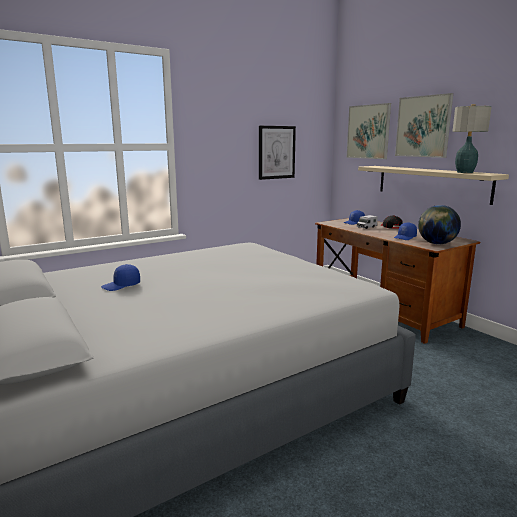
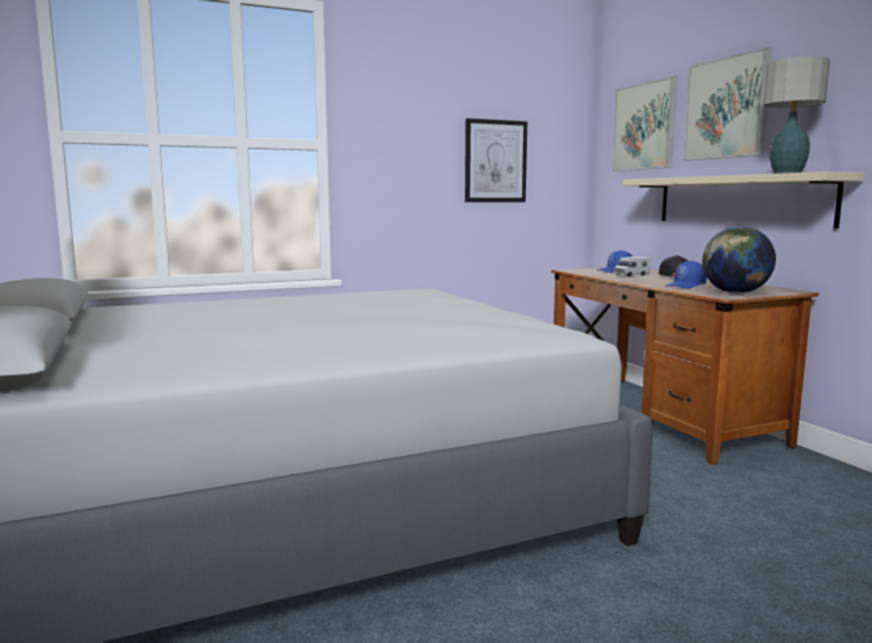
camera: 10 degrees right, 5 degrees down
blue cap [101,264,140,291] -> none

